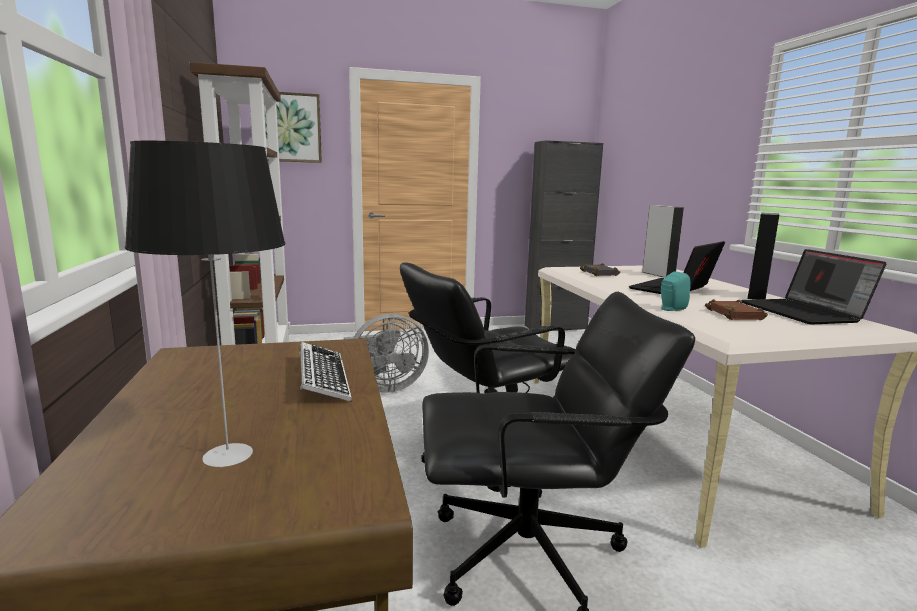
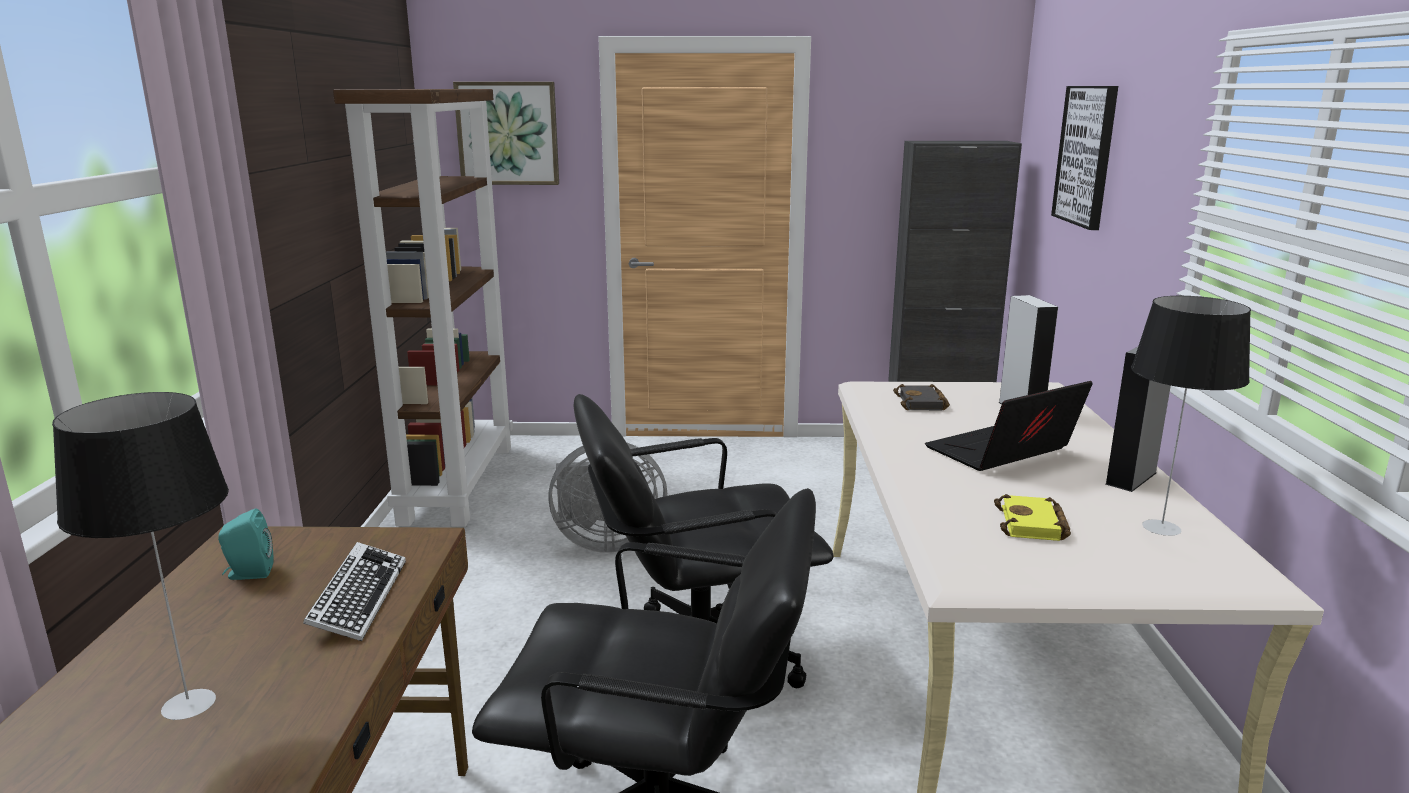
camera: 15 degrees right, 5 degrees up
turquoise speaker [661,271,691,311] -> turquoise speaker moved to [218,508,274,580]
brown book [705,299,768,320] -> yellow book [994,494,1071,541]
laptop [741,249,886,325] -> table lamp [1131,296,1251,536]
none -> picture [1051,86,1118,230]

